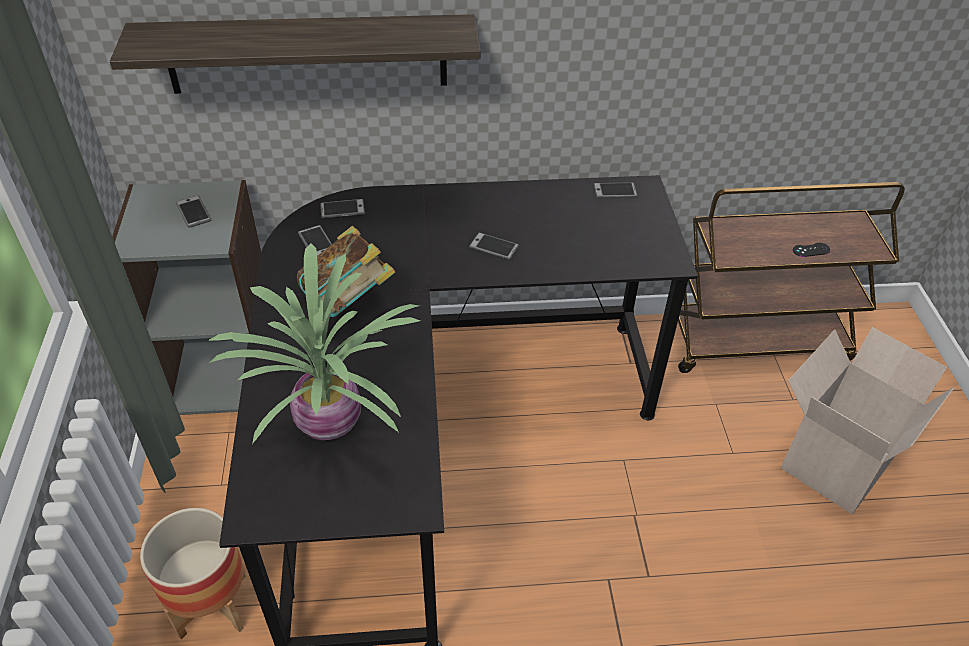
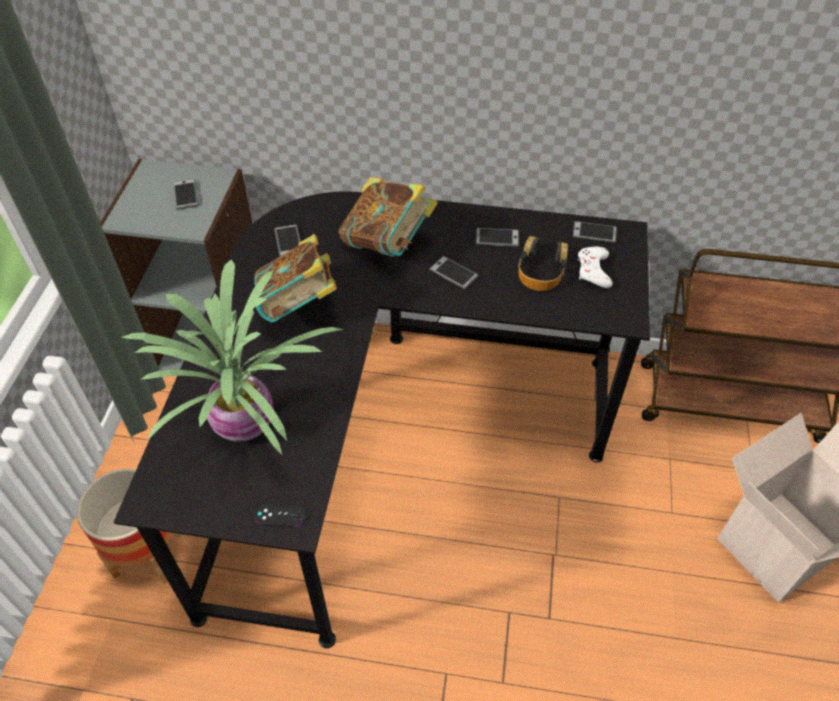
camera: 15 degrees right, 5 degrees up
shelf [110,14,481,94] -> none
phone [320,199,365,218] -> phone moved to [476,228,519,247]
black game controller [793,243,830,257] -> black game controller moved to [254,504,307,527]
none -> book [339,177,438,256]
none -> headphones [518,236,568,291]
none -> white game controller [577,247,613,288]

